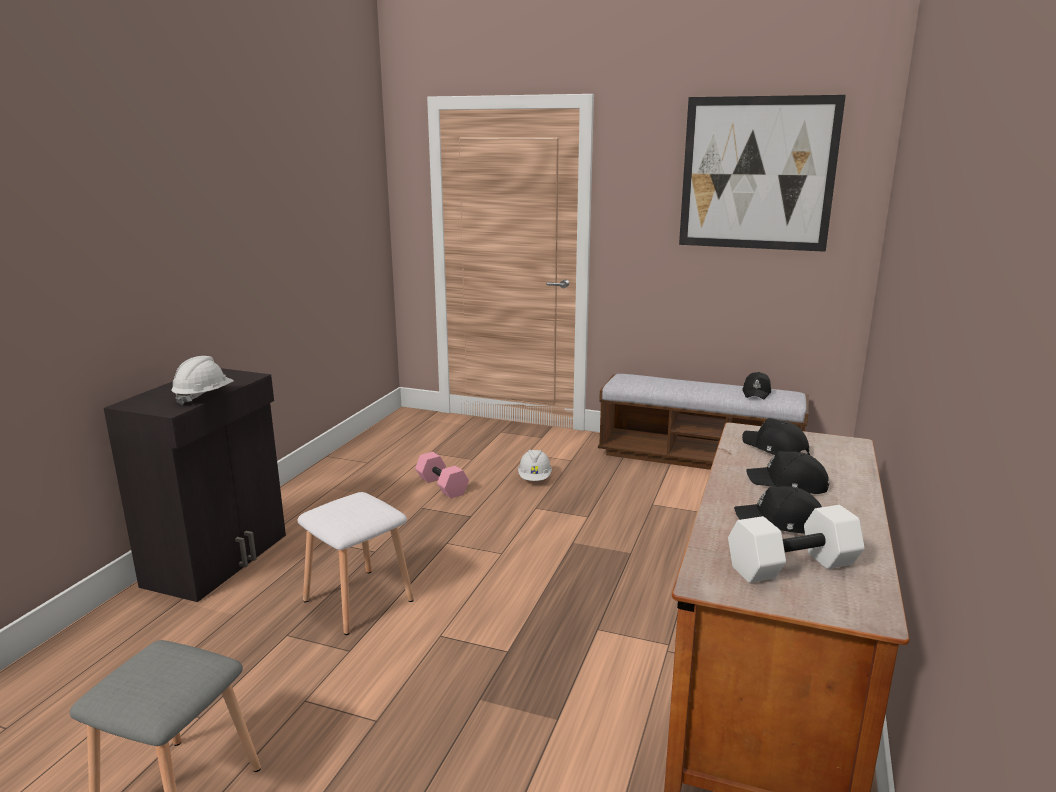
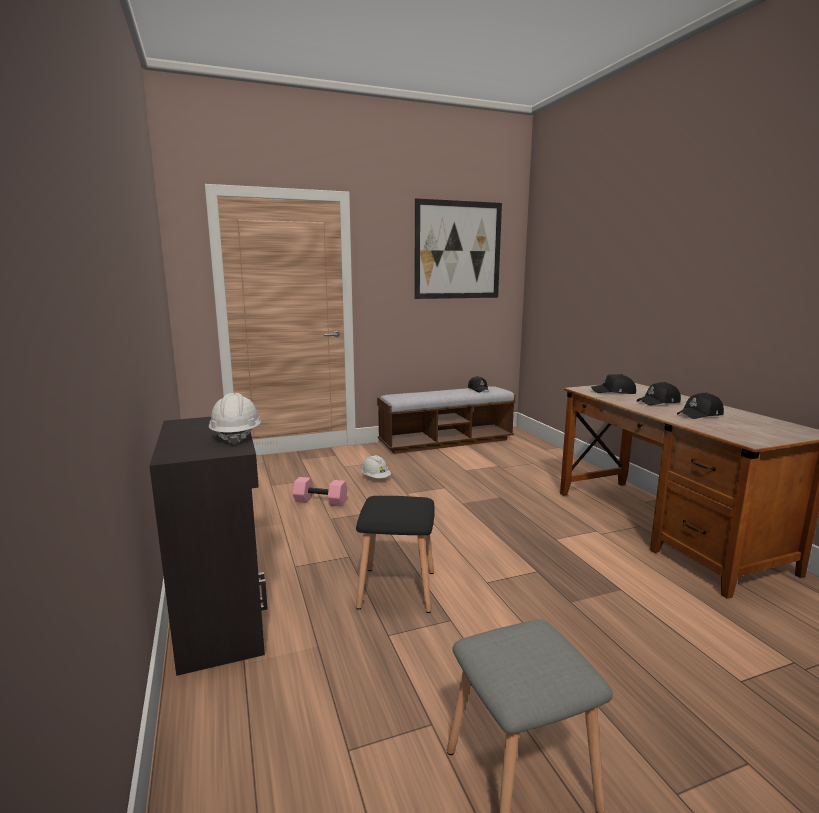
camera: 40 degrees left, 5 degrees down
white stool [297,492,414,635] -> black stool [356,496,435,613]
white dumbbell [728,505,865,583] -> none

